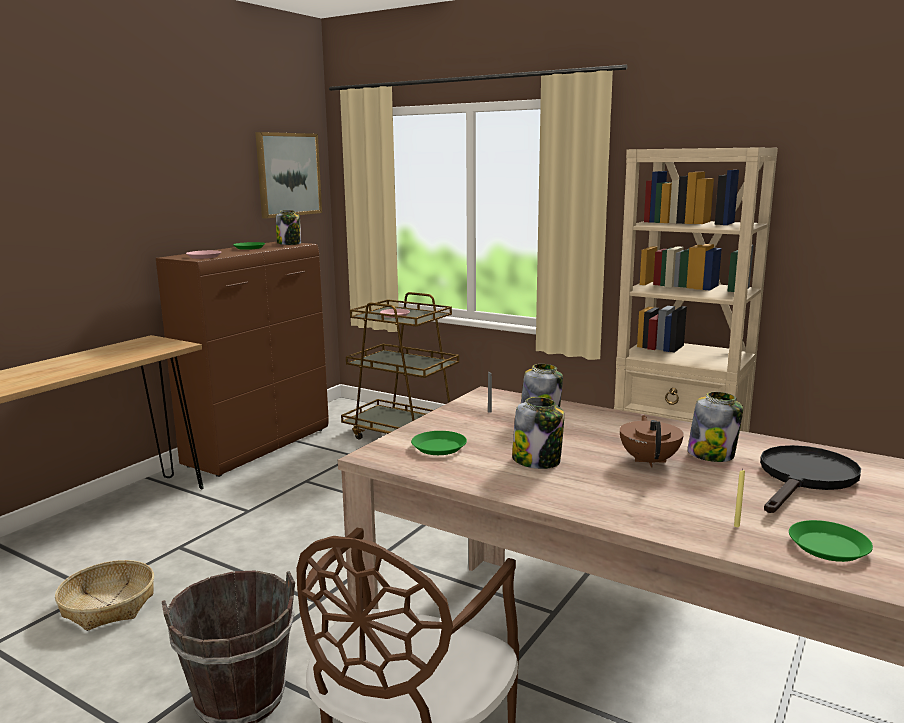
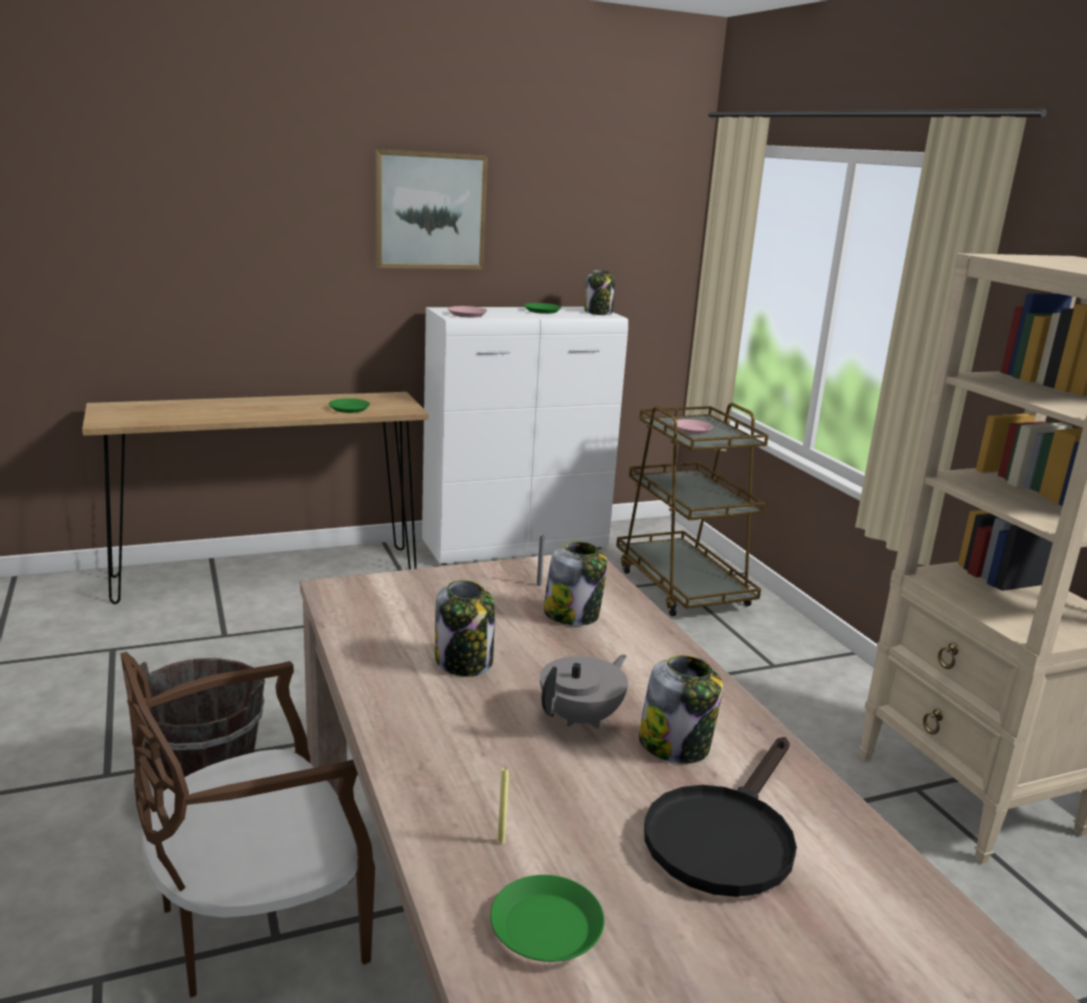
camera: 35 degrees right, 5 degrees up
basket [55,560,154,631] -> none
brown cabinet [156,241,329,477] -> white cabinet [422,307,628,565]
picture [255,132,322,218] -> picture moved to [375,149,488,269]
green plate [411,431,467,455] -> green plate moved to [329,398,370,413]
brown teapot [620,415,684,467] -> grey teapot [540,655,628,728]
black frying pan [760,445,861,513] -> black frying pan turned 135 degrees clockwise [644,737,797,897]

